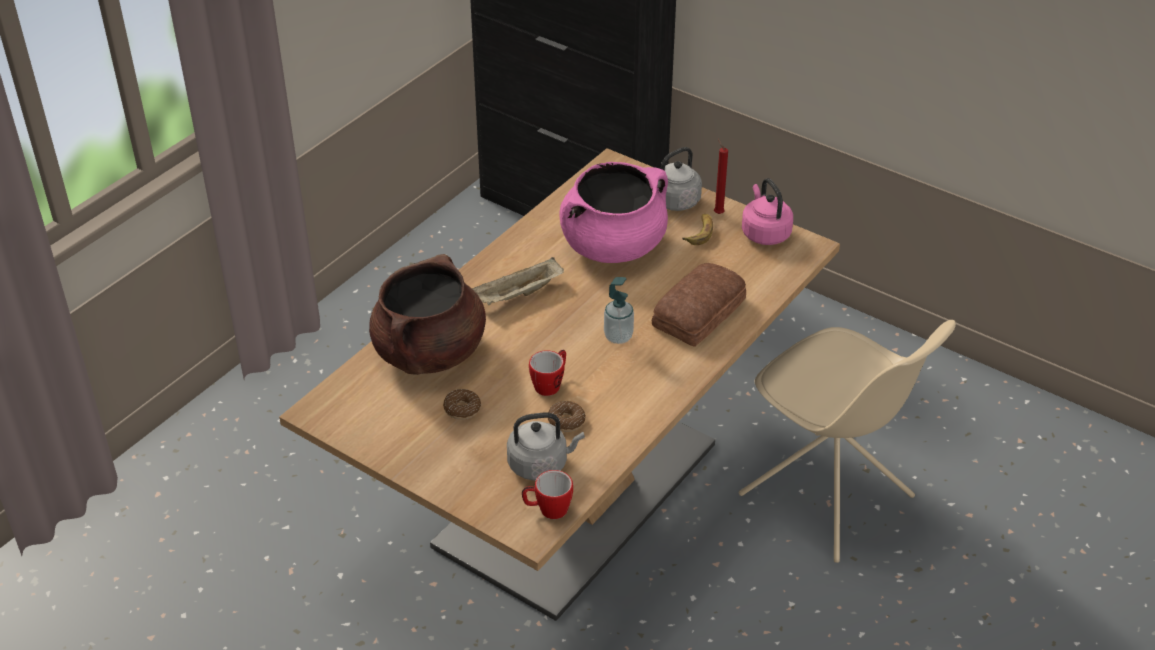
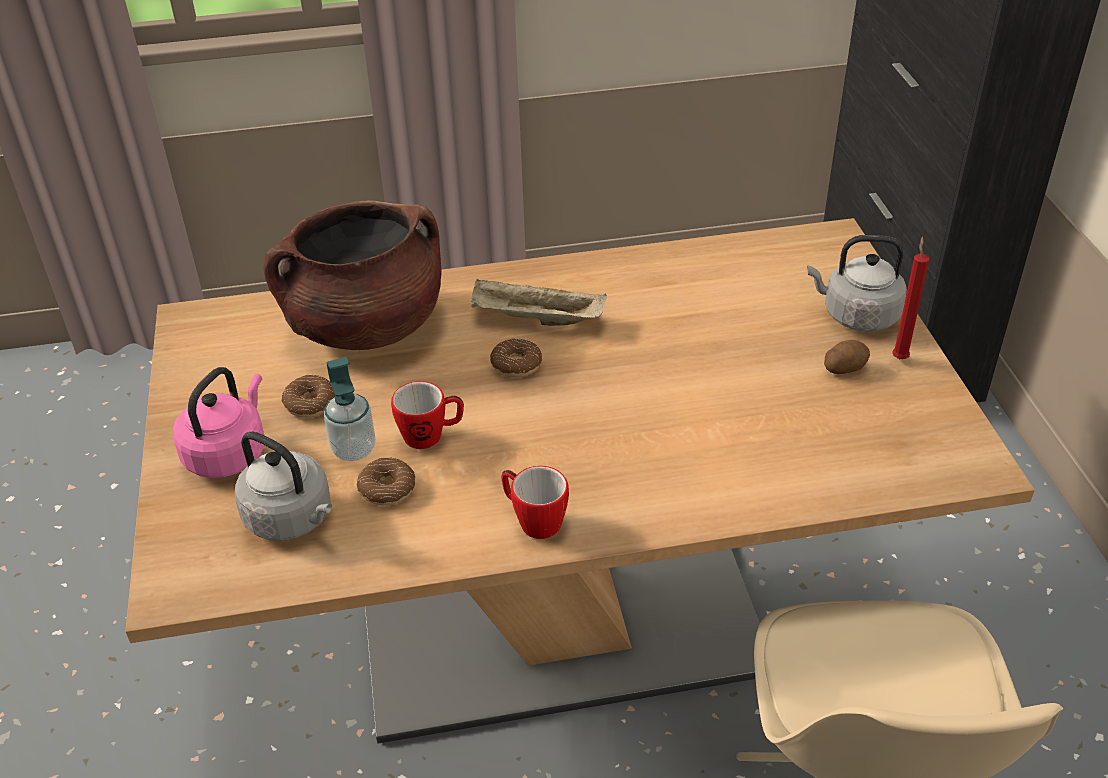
camera: 45 degrees right, 0 degrees up
mug [522,470,573,519] -> mug moved to [501,466,569,539]
pink cooking pot [560,162,668,263] -> none
soap dispenser [604,277,634,344] -> soap dispenser moved to [324,357,375,461]
bread [652,263,746,347] -> none
banana [682,214,713,245] -> potato [824,340,870,374]
pink kettle [742,178,793,245] -> pink kettle moved to [173,367,265,478]
none -> donut [490,338,542,378]

